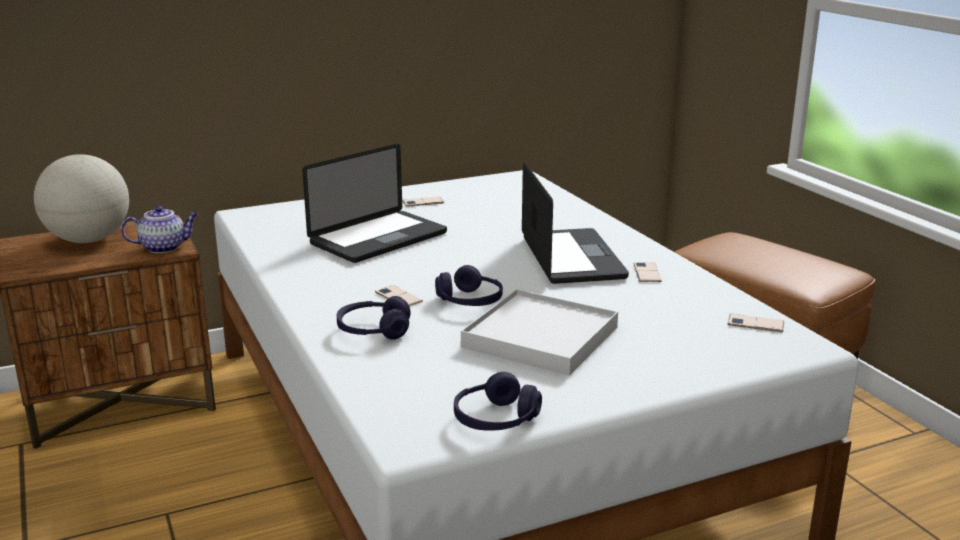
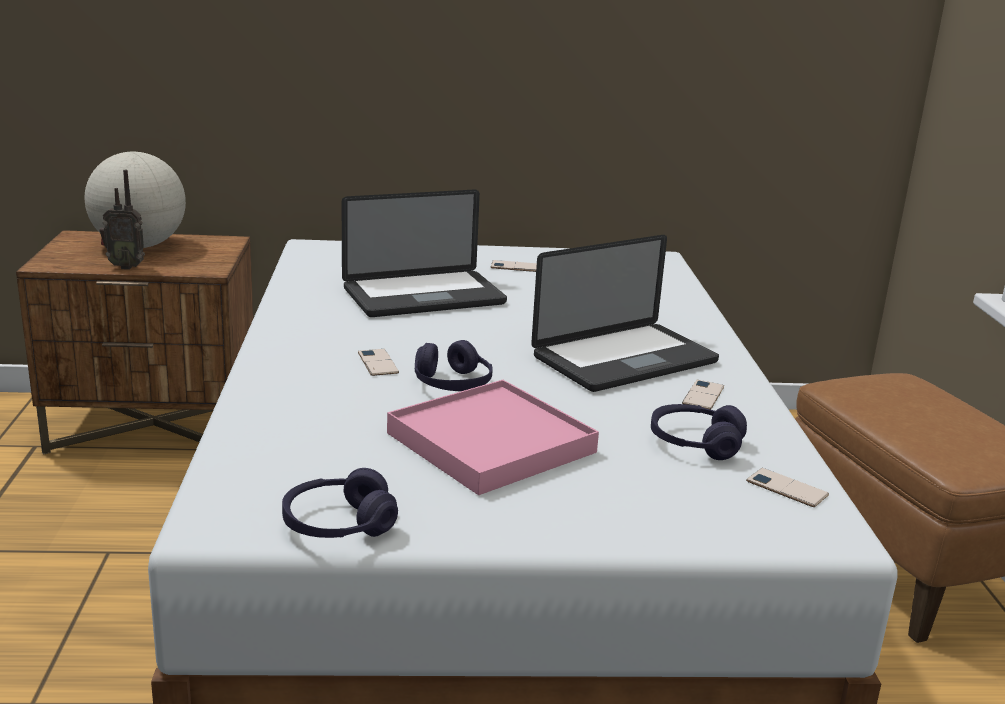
camera: 20 degrees right, 0 degrees up
teapot [121,206,198,253] -> none
purple headphones [337,296,411,340] -> purple headphones moved to [651,404,747,460]
white tray [461,289,618,376] -> pink tray [387,380,599,495]
laptop [522,162,629,284] -> laptop turned 45 degrees clockwise [531,235,719,392]
none -> radio [99,170,145,270]

